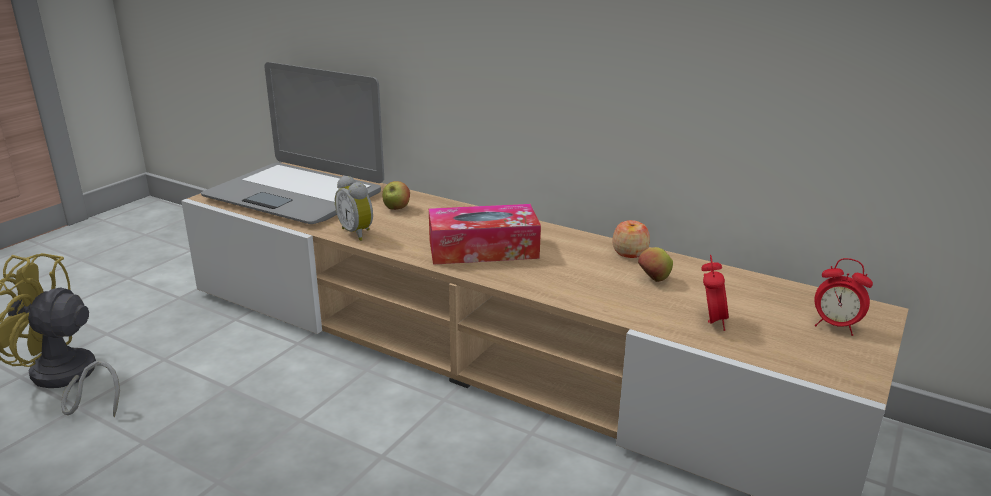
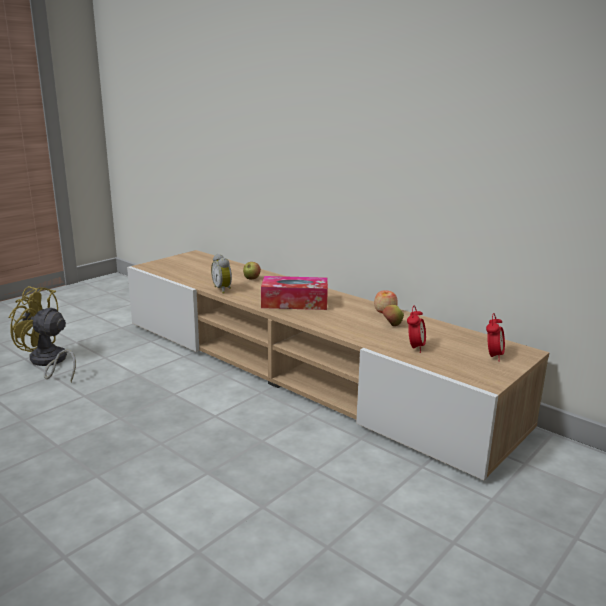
camera: 10 degrees right, 5 degrees down
laptop [201,62,384,224] -> none
alarm clock [815,258,873,336] -> alarm clock turned 105 degrees counterclockwise [486,313,505,362]

